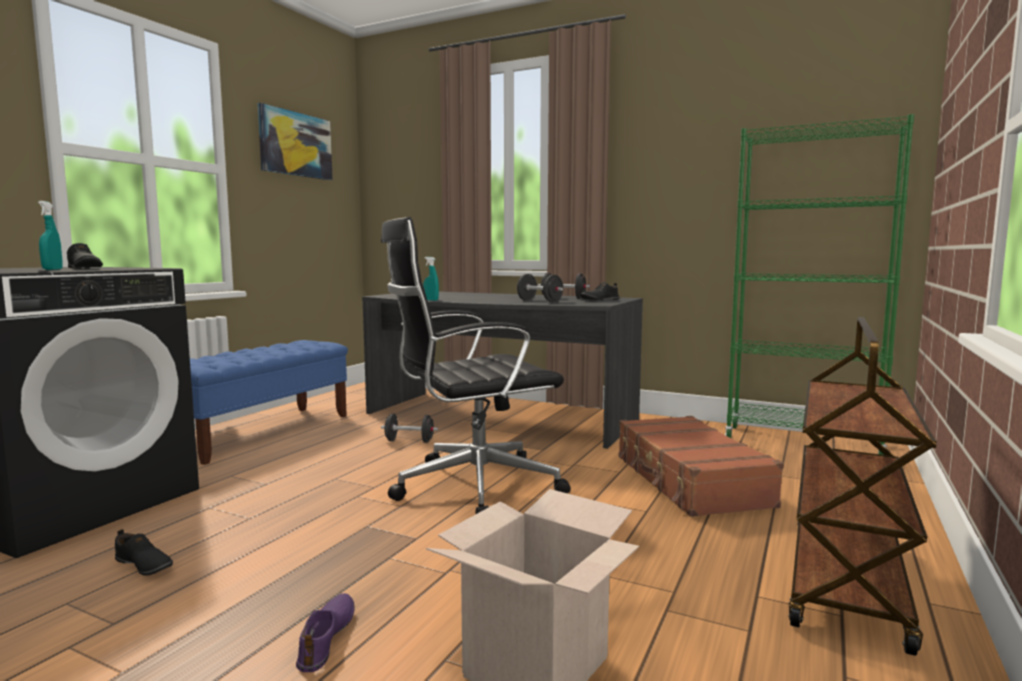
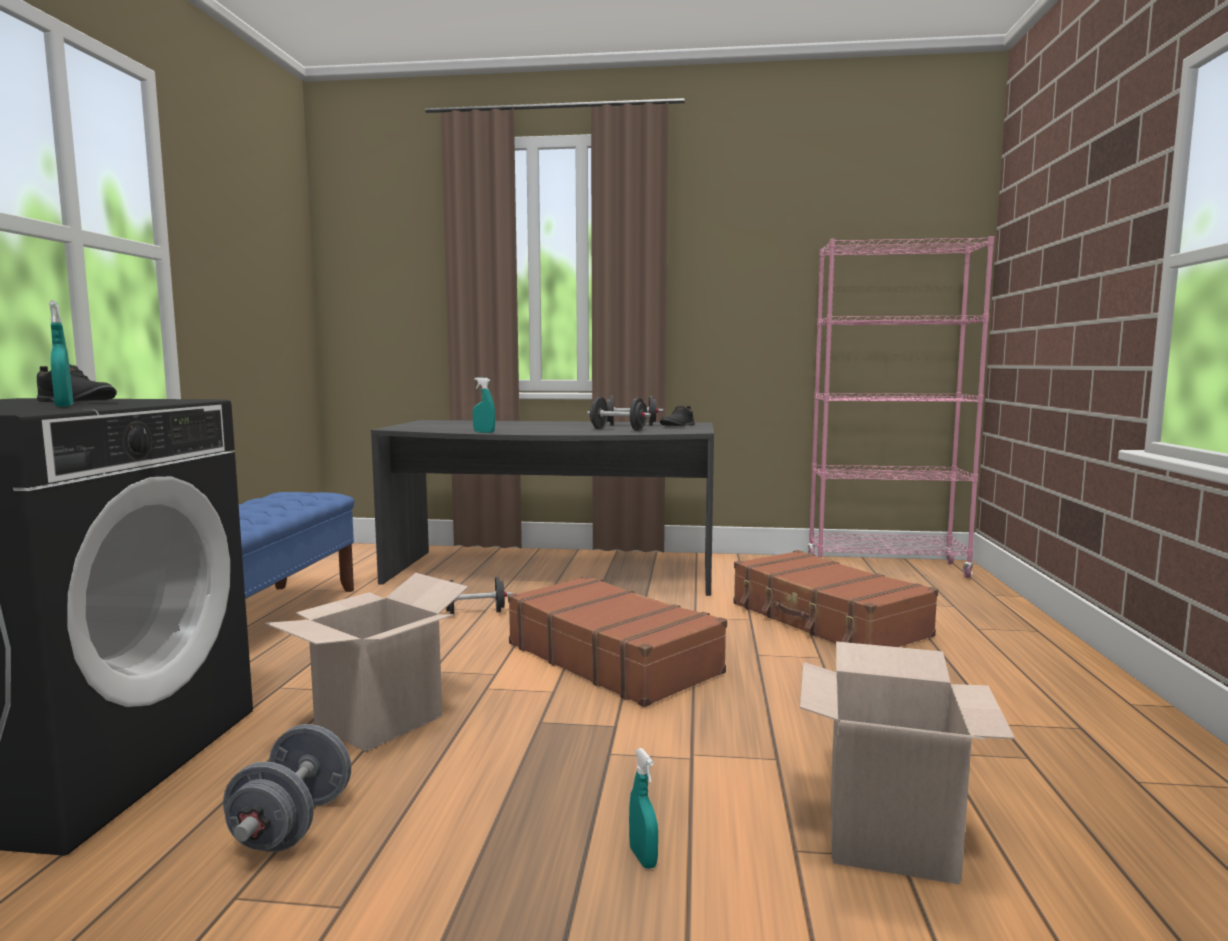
camera: 20 degrees left, 0 degrees up
black shoe [115,529,173,576] -> grey dumbbell [223,724,351,852]
picture [258,103,333,180] -> none
purple shoe [296,593,354,672] -> turquoise spray bottle [629,748,658,869]
black office chair [381,217,571,514] -> brown suitcase [508,576,727,707]
green bookcase [725,114,914,455] -> pink bookcase [808,236,995,578]
brown cart [788,317,937,656] -> none
none -> cardboard box [265,573,468,752]

